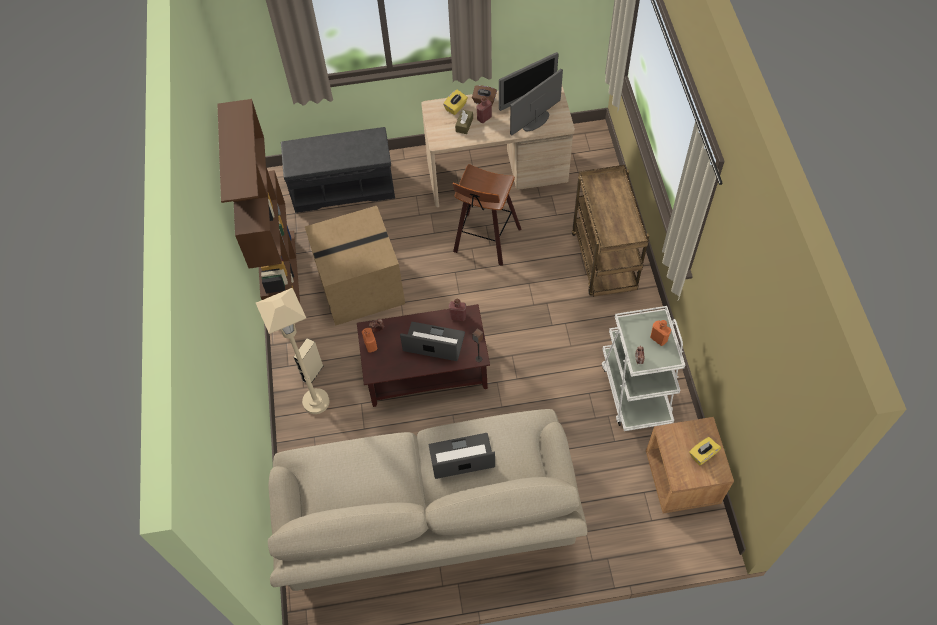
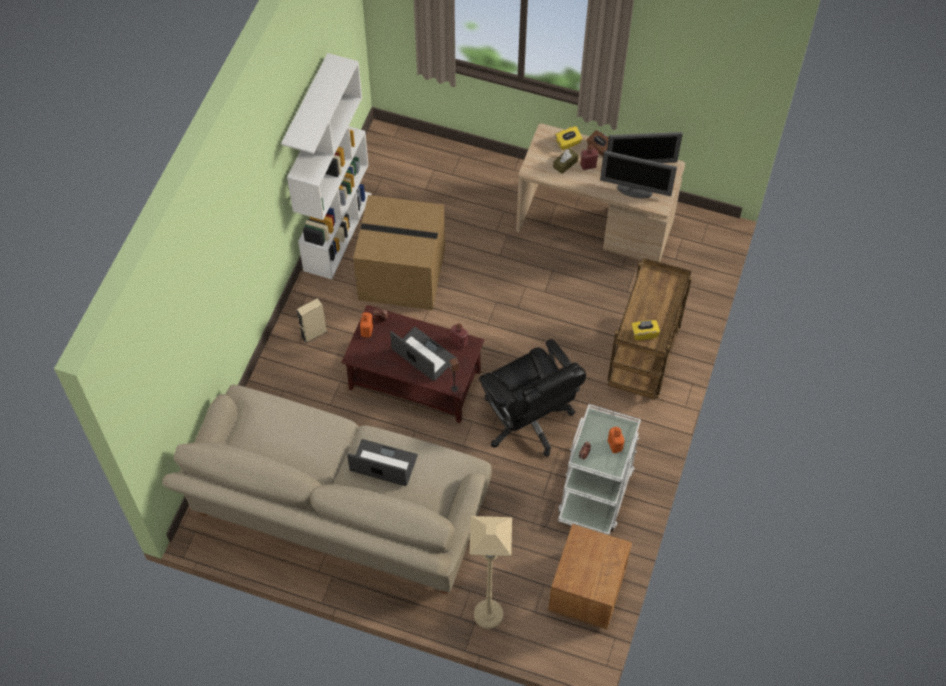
camera: 25 degrees right, 0 degrees up
brown bookcase [217,99,300,303] -> white bookcase [281,53,371,279]
beige floor lamp [256,288,329,414] -> beige floor lamp moved to [469,516,512,629]
grey bench [281,127,395,213] -> none
stool [452,164,521,266] -> none
monitor [510,69,563,135] -> monitor turned 150 degrees counterclockwise [600,150,677,198]
yellow tissue box [689,437,721,465] -> yellow tissue box moved to [631,320,660,340]
none -> black office chair [479,339,586,457]

